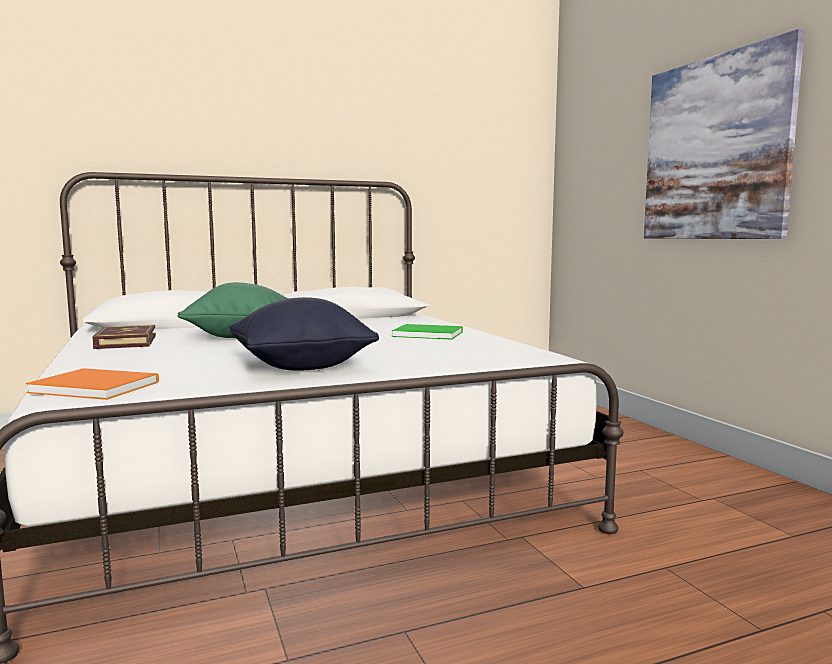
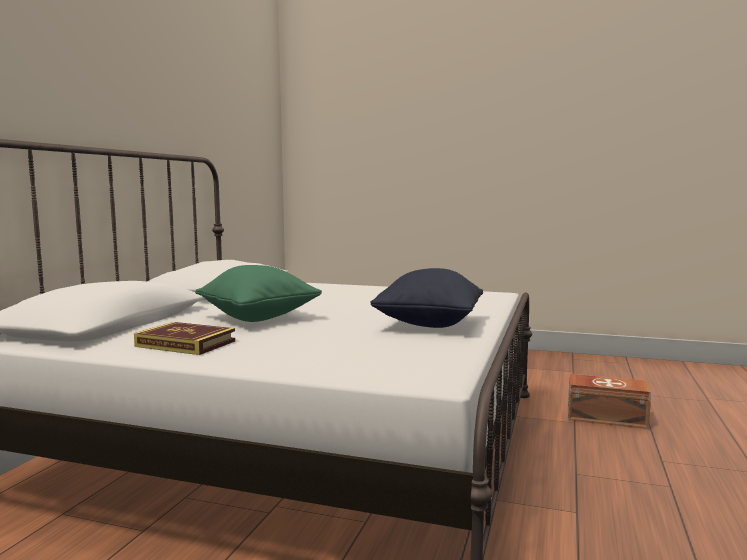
camera: 50 degrees left, 0 degrees up
orange book [26,368,159,400] -> none
green book [392,324,463,340] -> none
picture [644,29,804,239] -> none
none -> brown storage box [568,374,651,429]

